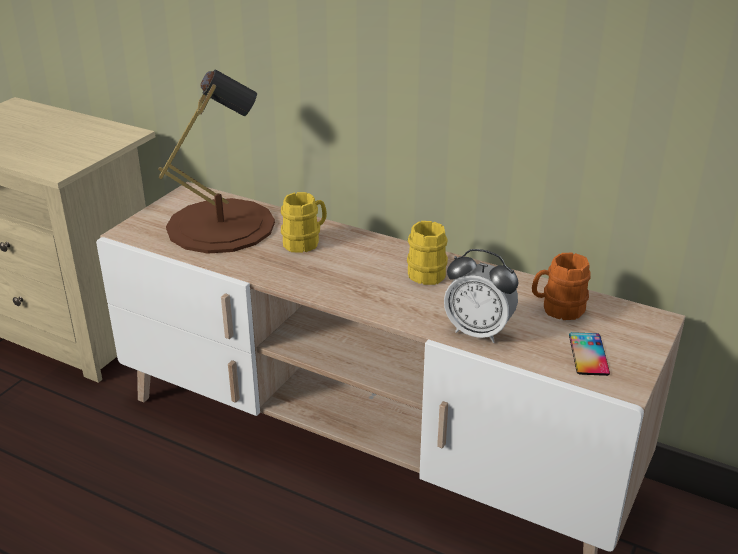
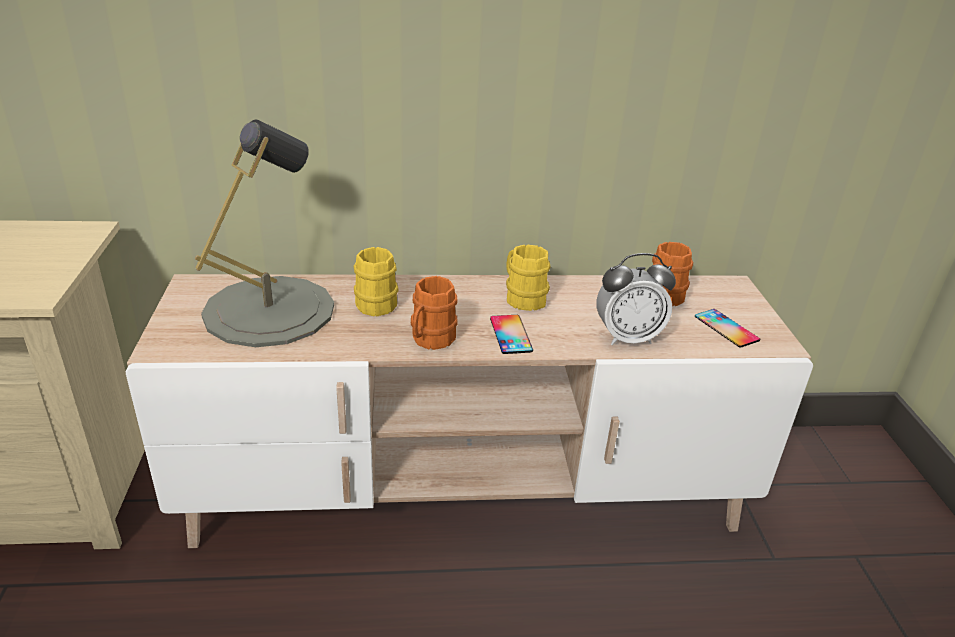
camera: 35 degrees left, 0 degrees up
brown table lamp [158,69,275,254] -> grey table lamp [195,119,334,347]
none -> orange mug [411,276,458,350]
none -> phone [490,315,533,354]

